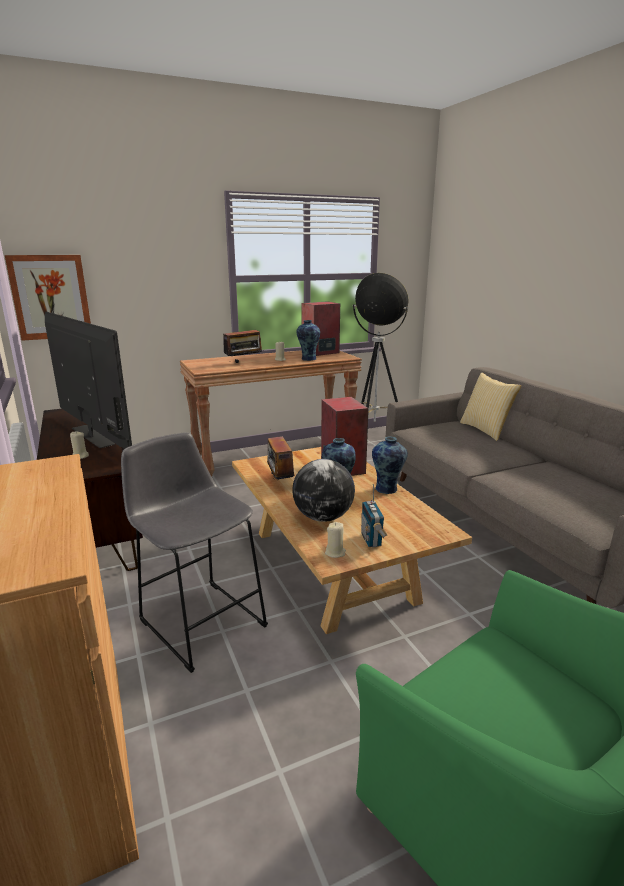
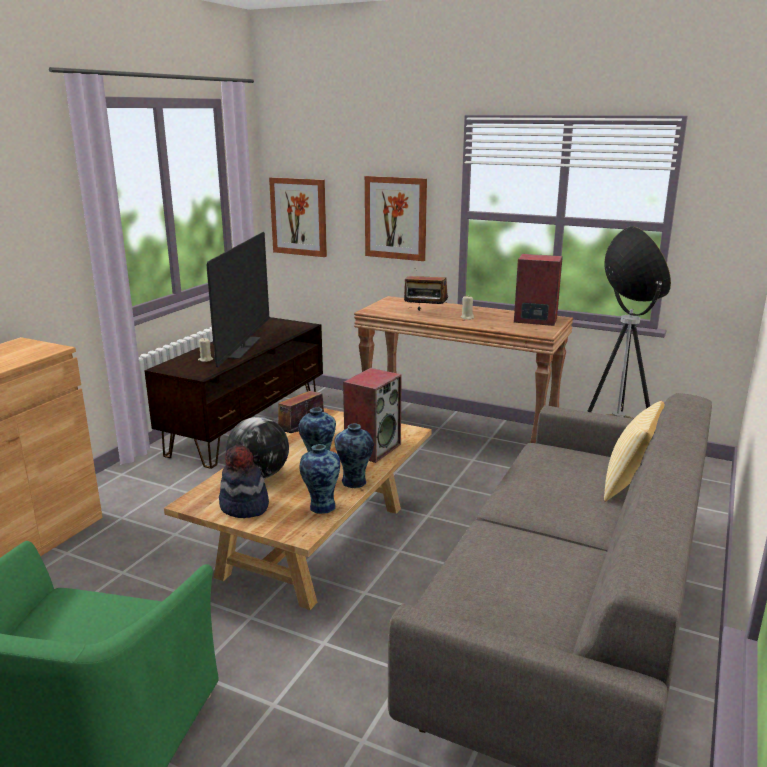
camera: 50 degrees right, 0 degrees up
grey stool [121,432,268,673] -> none
vase [296,320,320,361] -> vase moved to [300,444,340,514]
beige candle [325,522,346,558] -> none
radio [361,484,387,547] -> hat [219,445,269,518]
none -> picture [365,176,427,261]

